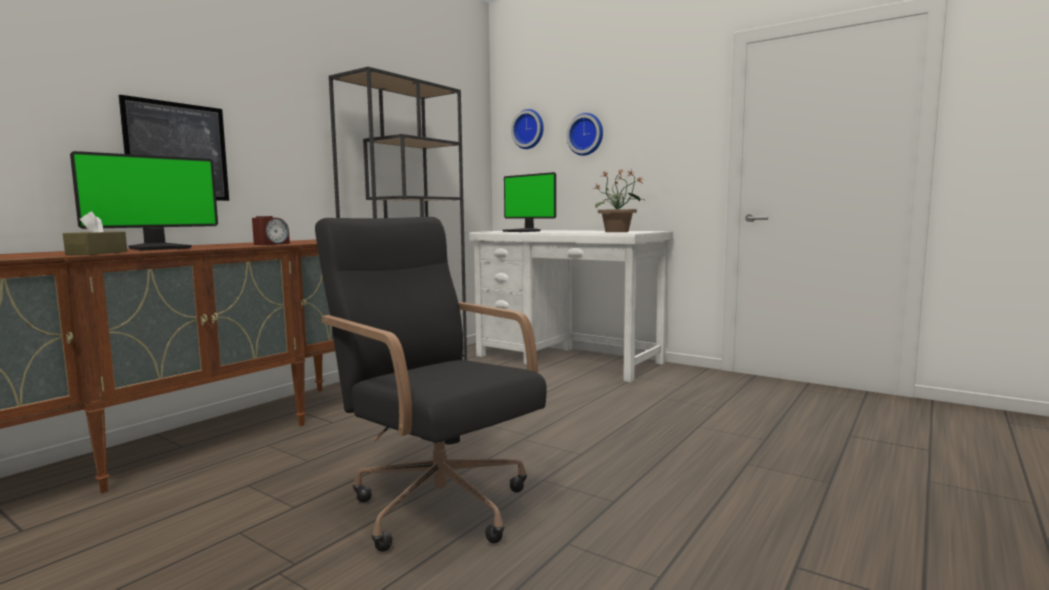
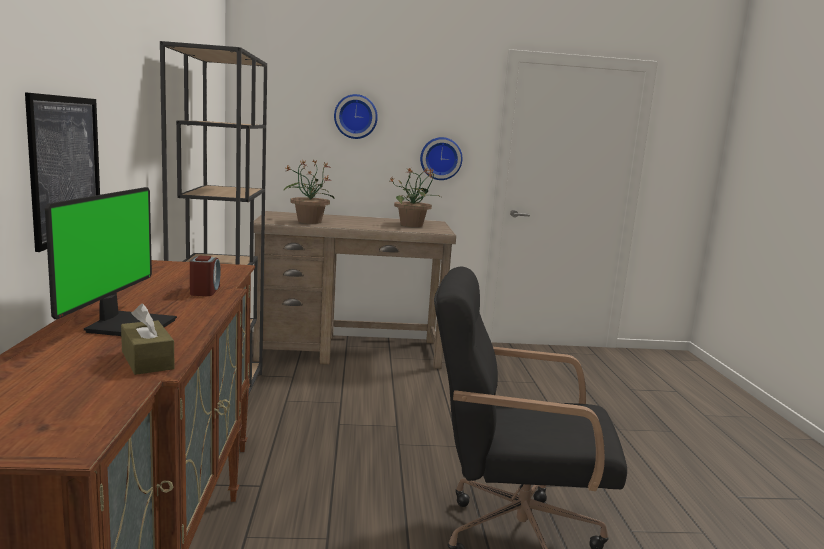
camera: 40 degrees left, 5 degrees up
white desk [469,230,673,383] -> brown desk [253,211,456,369]
monitor [502,172,556,232] -> potted plant [284,160,334,224]
wall clock [511,109,544,149] -> wall clock moved to [420,137,462,180]

